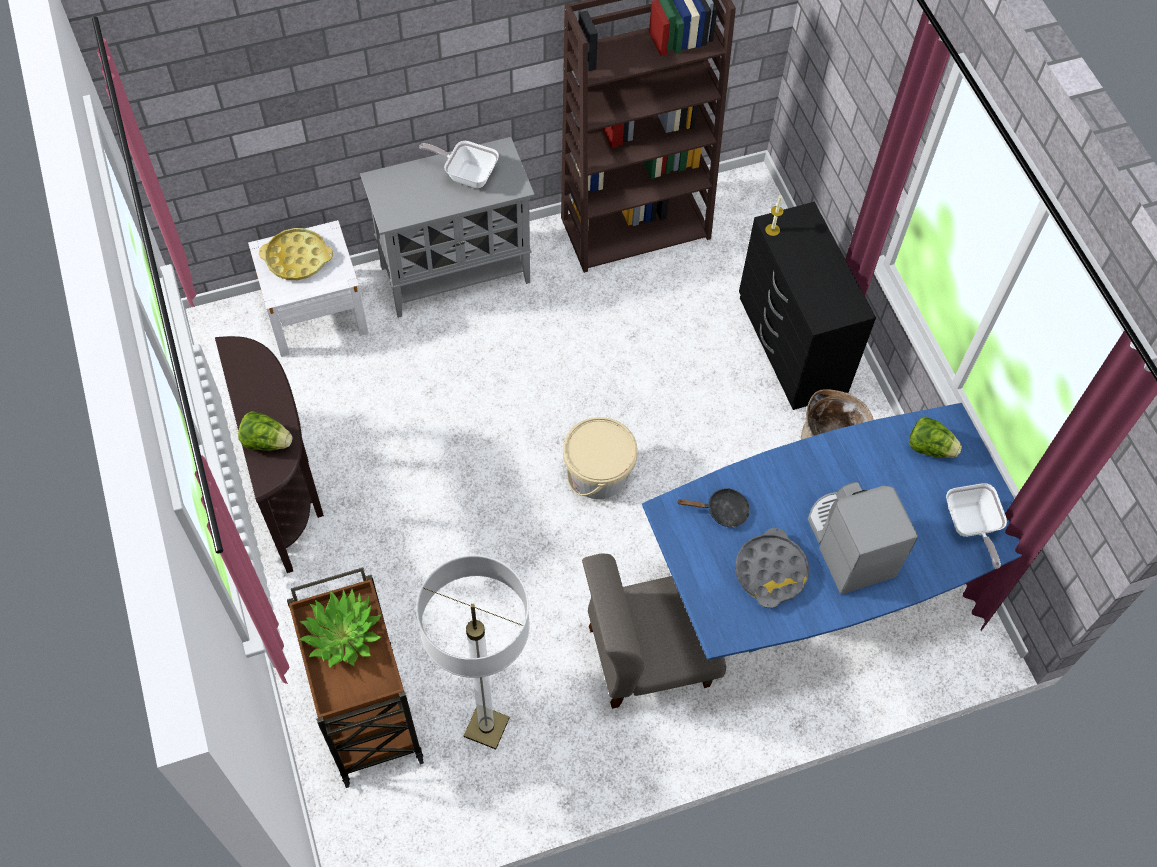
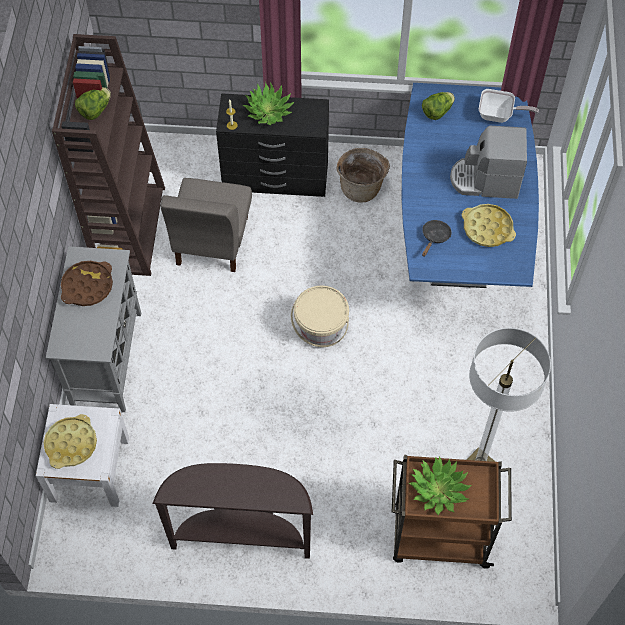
camera: 65 degrees left, 0 degrees up
lettuce [238,411,292,451] -> lettuce moved to [75,87,111,120]
frying pan [419,141,499,188] -> brown tray [61,261,113,306]
grey chair [582,553,726,709] -> grey chair moved to [160,178,252,272]
grey tray [735,528,809,608] -> yellow tray [462,204,516,247]
none -> potted plant [243,81,294,125]

